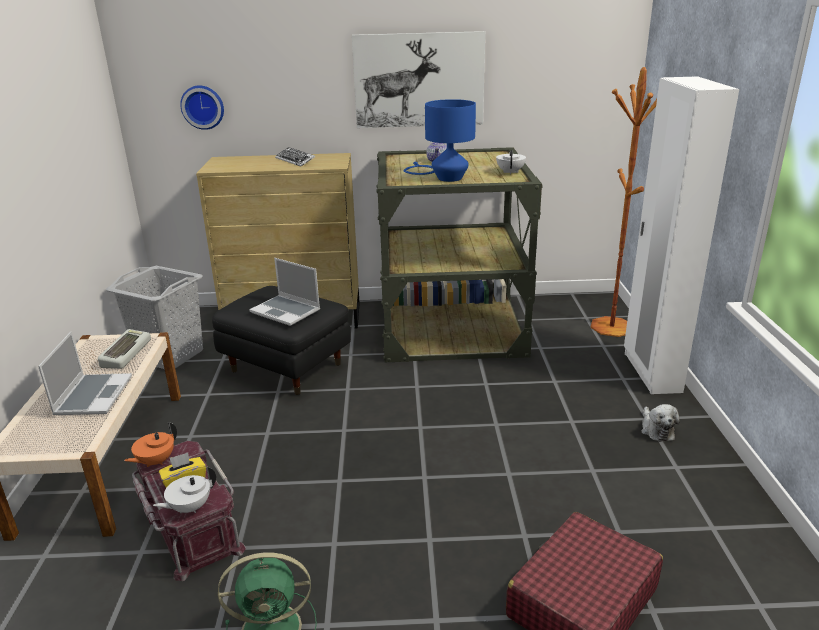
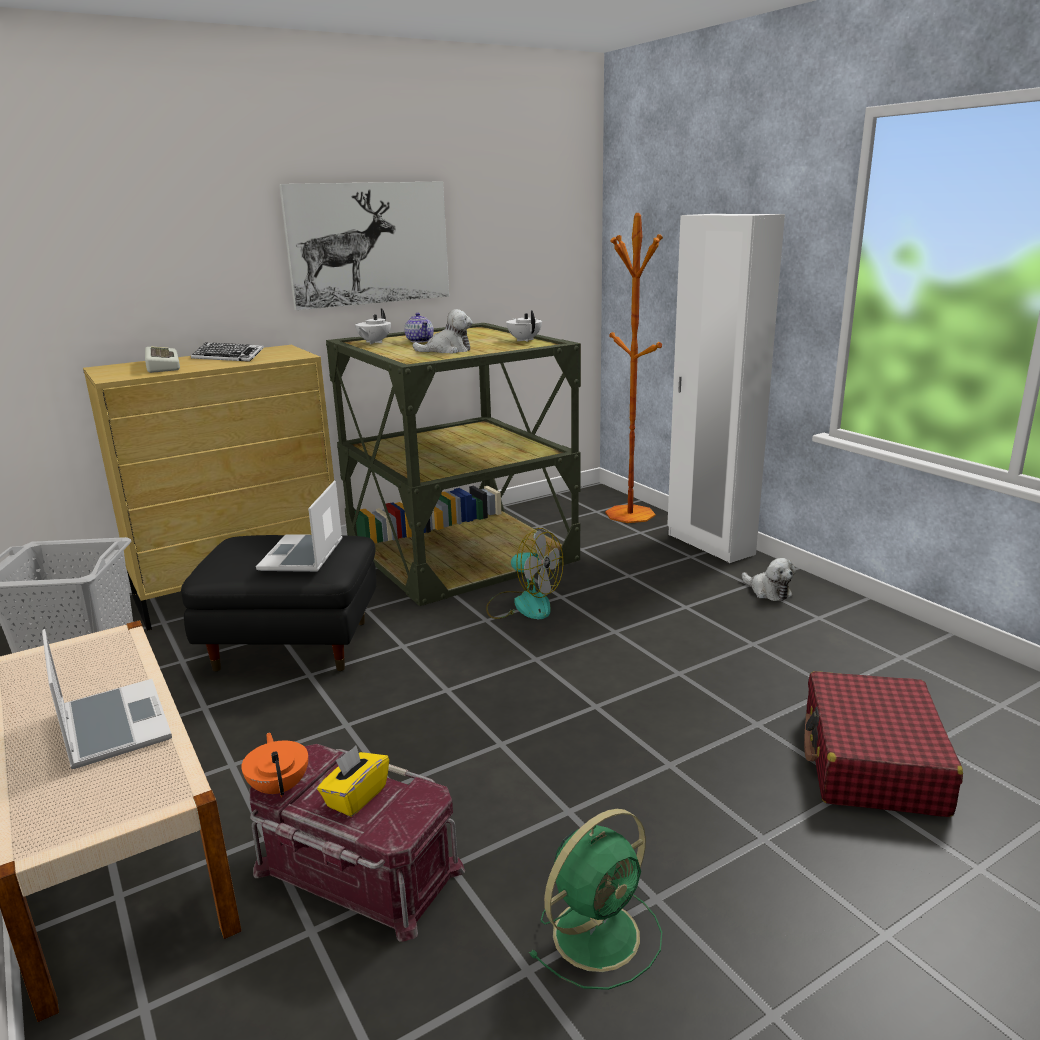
camera: 30 degrees left, 5 degrees down
keyboard [98,329,151,369] -> keyboard moved to [145,346,180,373]
orange teapot [124,422,177,467] -> orange teapot turned 150 degrees clockwise [241,733,308,797]
white teapot [153,467,216,513] -> white teapot moved to [355,308,391,344]
wall clock [180,85,224,130] -> none
laptop [249,258,320,326] -> laptop turned 90 degrees clockwise [256,481,342,572]
blue table lamp [404,99,476,182] -> plush toy [412,309,473,354]
none -> fan [486,528,563,619]

